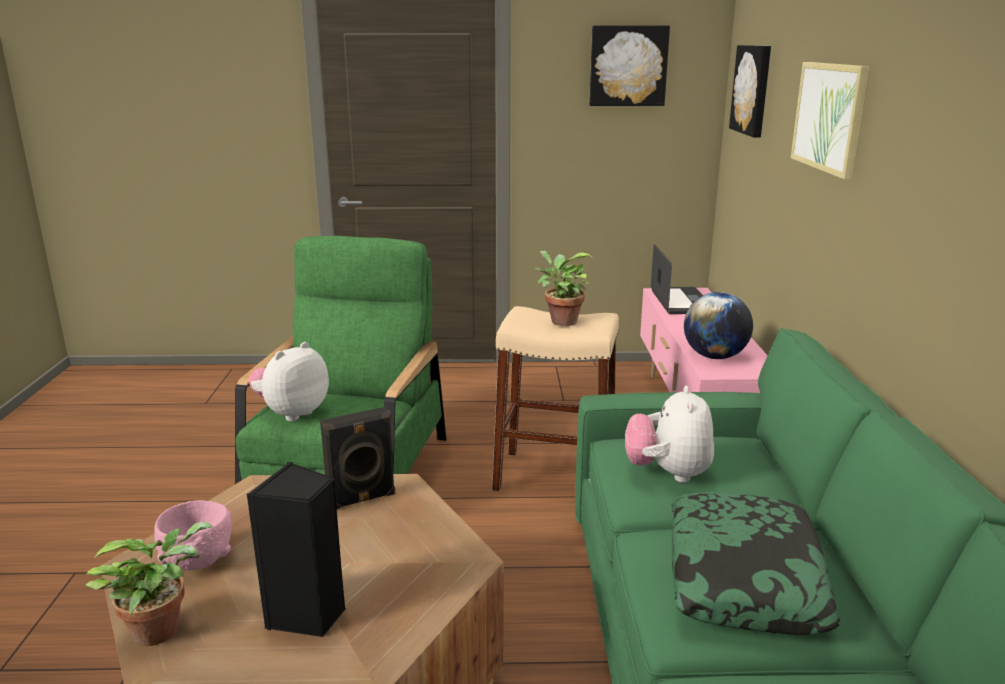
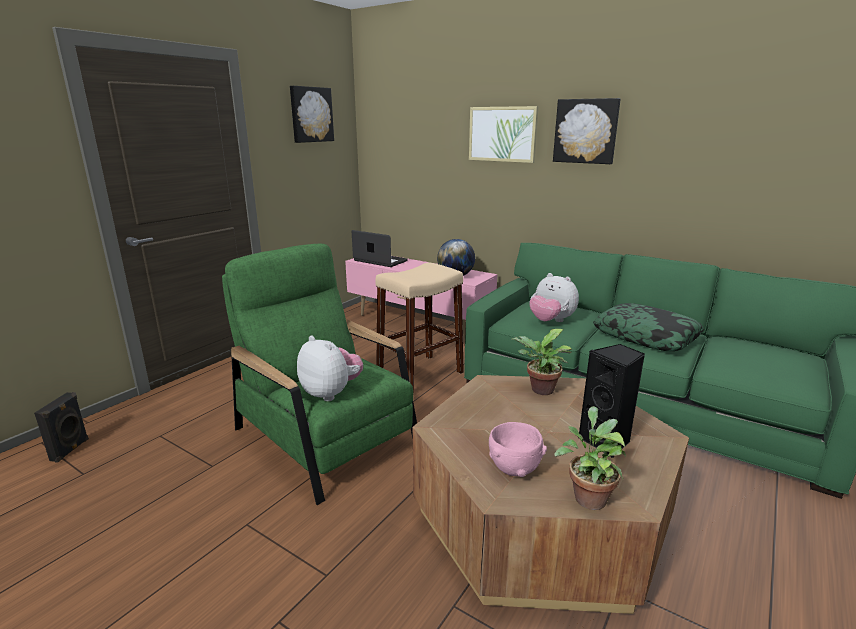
camera: 55 degrees left, 0 degrees up
plush toy [249,342,329,421] -> plush toy turned 150 degrees clockwise [297,335,363,401]
black speaker [320,407,395,509] -> black speaker moved to [34,392,89,463]
potted plant [535,250,592,326] -> potted plant moved to [512,329,572,395]
picture [729,45,771,137] -> picture moved to [553,98,621,164]

